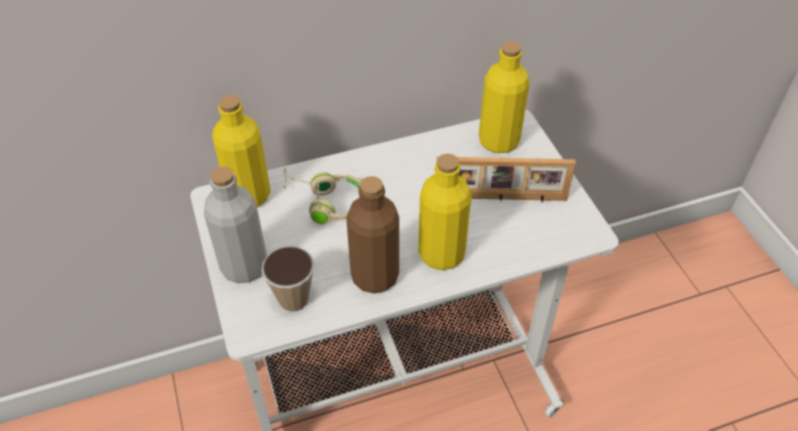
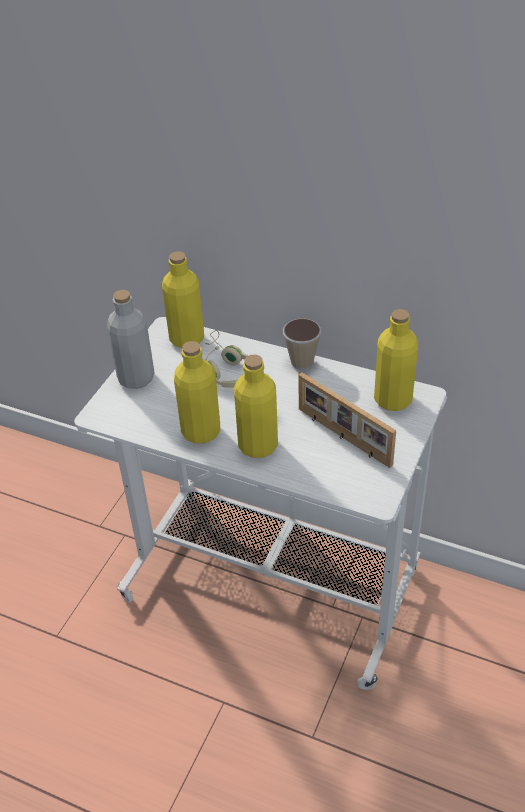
camera: 45 degrees right, 5 degrees down
cup [261,246,314,311] -> cup moved to [283,319,321,369]
brown bottle [346,176,399,294] -> yellow bottle [174,341,220,443]

